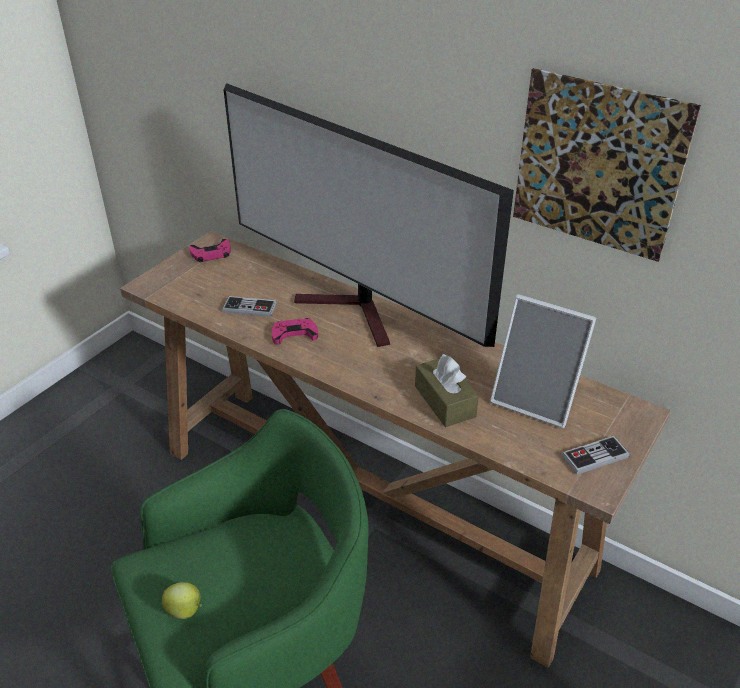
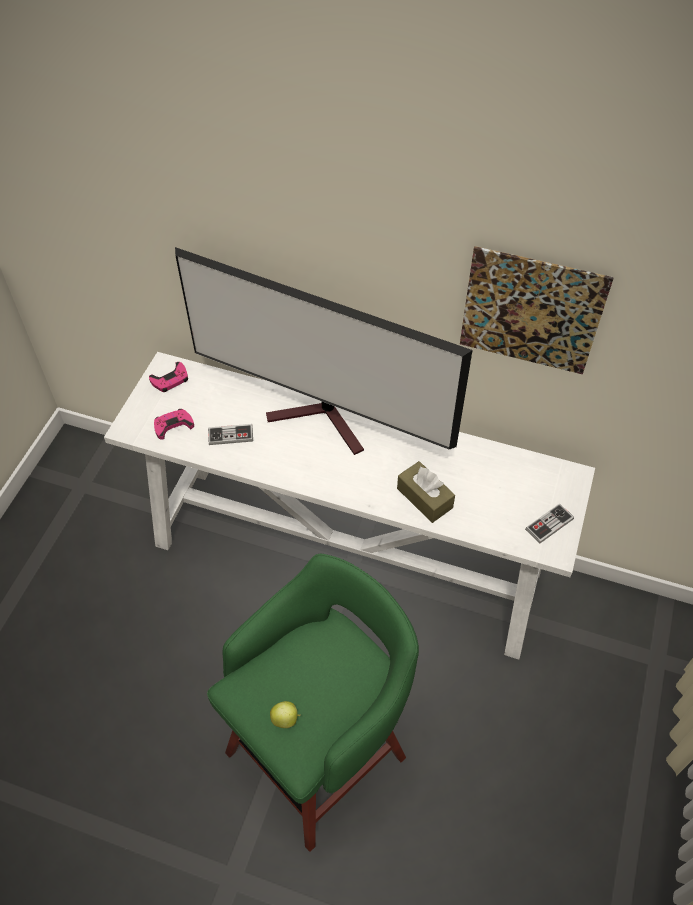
camera: 15 degrees left, 15 degrees up
brown console table [120,231,671,667] -> white console table [104,352,595,659]
pink game controller [272,318,318,345] -> pink game controller moved to [154,409,194,440]
picture frame [490,294,596,428] -> none

